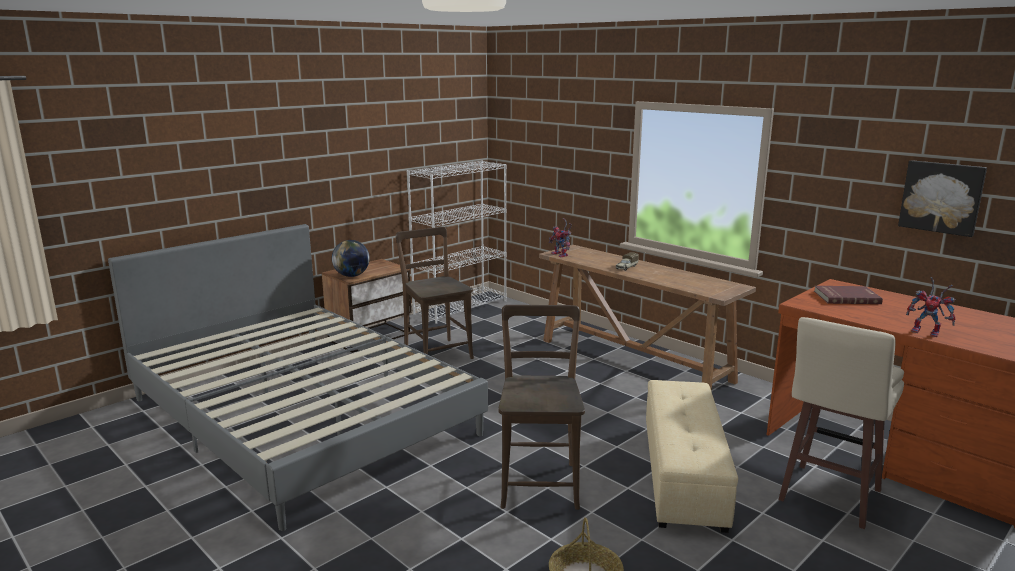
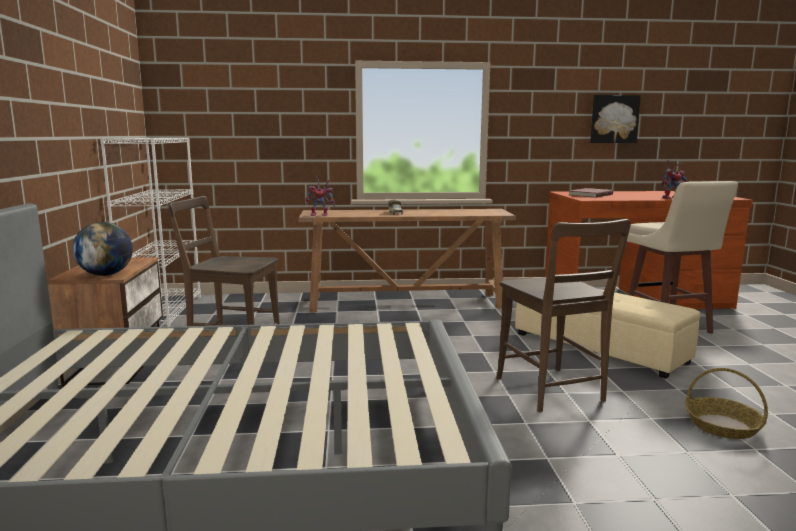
camera: 50 degrees left, 5 degrees down
brown chair [498,305,585,510] -> brown chair turned 150 degrees counterclockwise [496,219,631,412]

